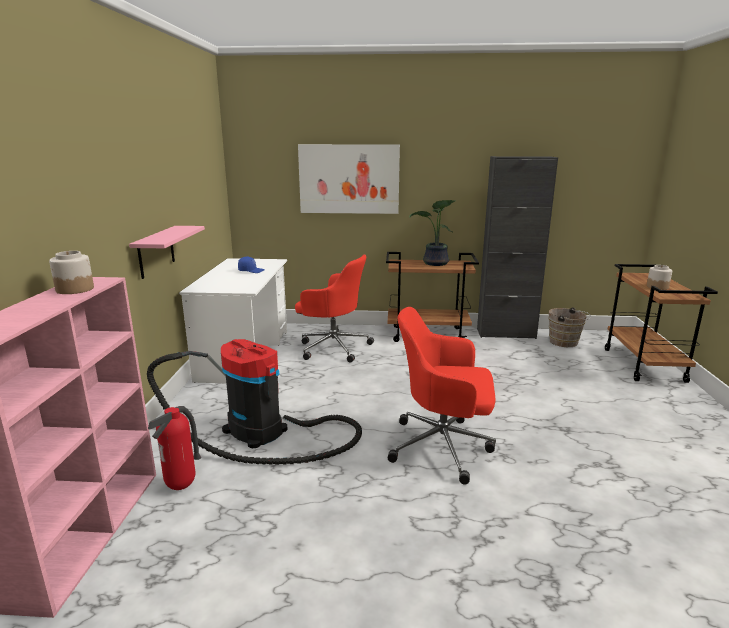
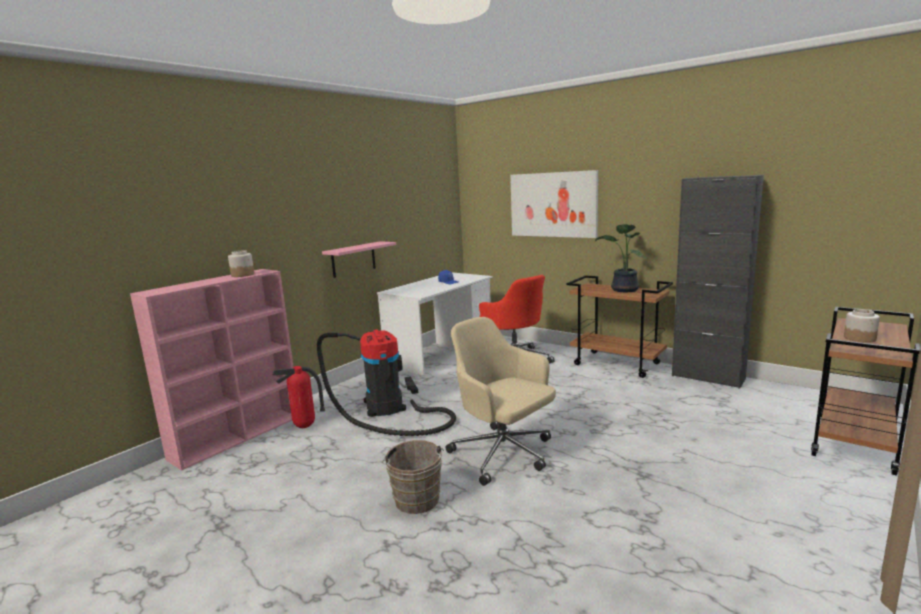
camera: 35 degrees right, 5 degrees down
red office chair [388,307,496,484] -> beige office chair [445,317,556,486]
brown bucket [548,307,591,347] -> brown bucket moved to [381,440,444,514]

